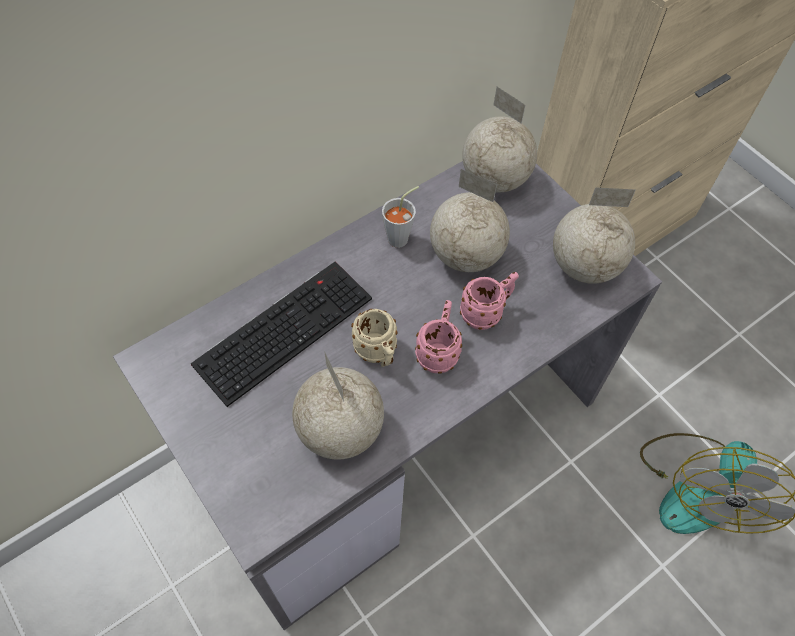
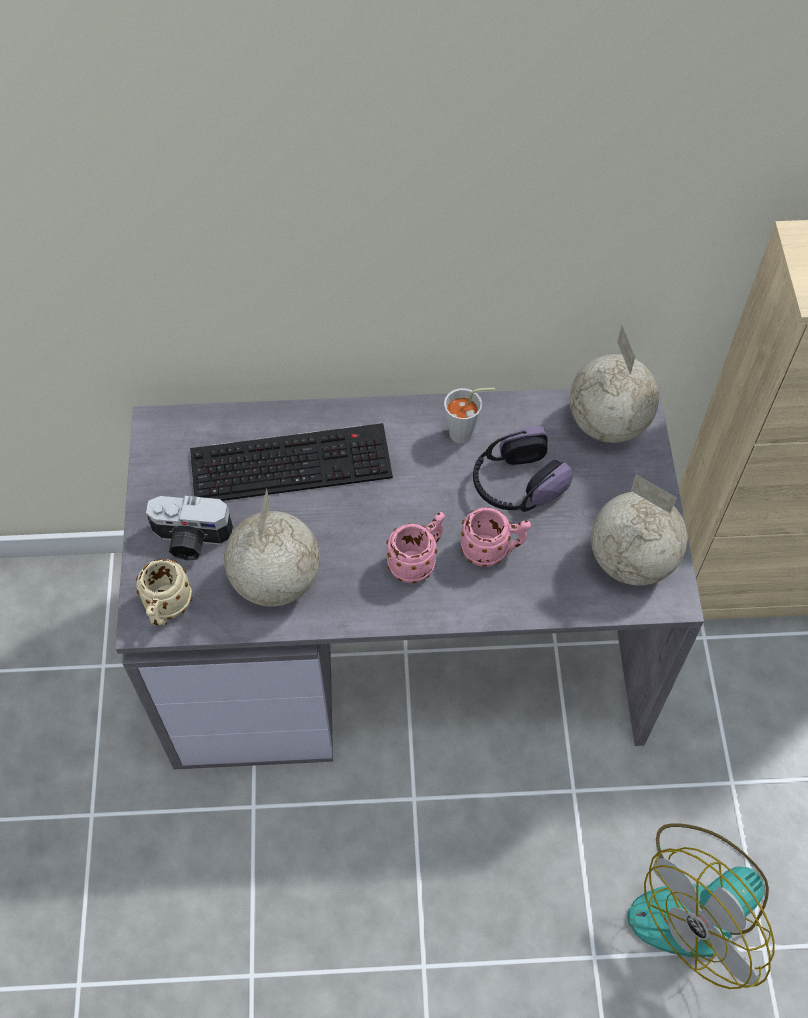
camera: 35 degrees right, 0 degrees up
beige mug [351,309,398,367] -> beige mug moved to [136,558,192,626]
globe [430,169,510,272] -> headphones [473,425,573,512]
none -> camera [146,496,233,560]

